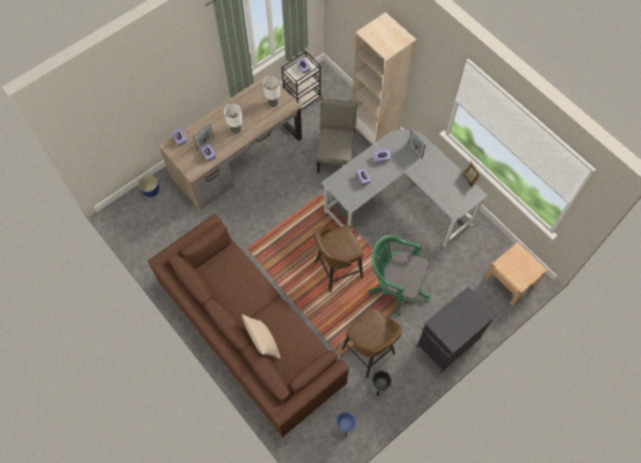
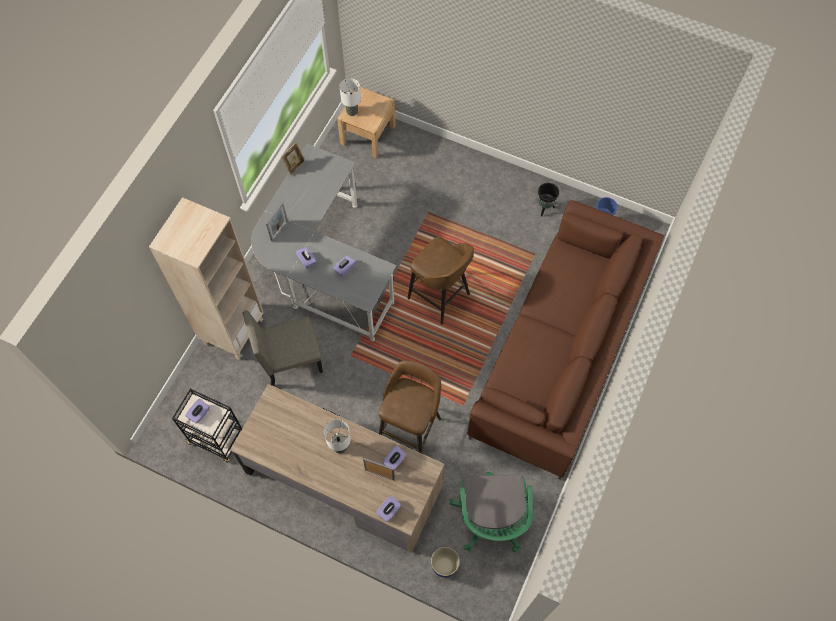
camera: 115 degrees left, 0 degrees up
beige pillow [242,315,281,359] -> none
table lamp [263,76,281,107] -> table lamp moved to [340,78,361,116]
brown stool [342,309,402,378] -> brown stool moved to [379,361,441,453]
green office chair [368,235,430,317] -> green office chair moved to [450,472,533,552]
black cabinet [417,286,497,373] -> none

